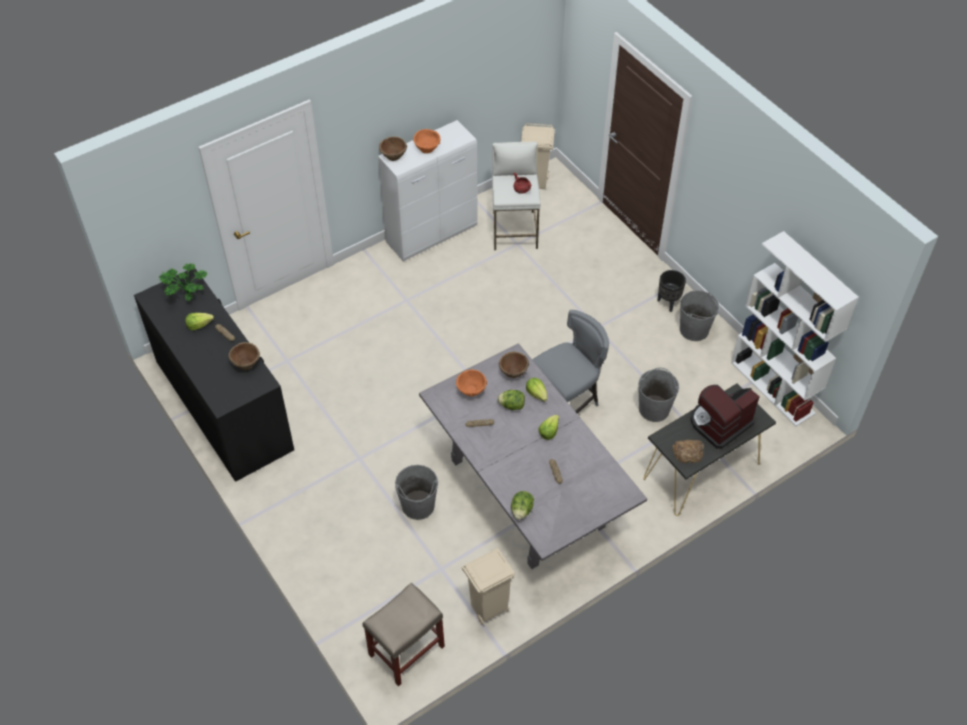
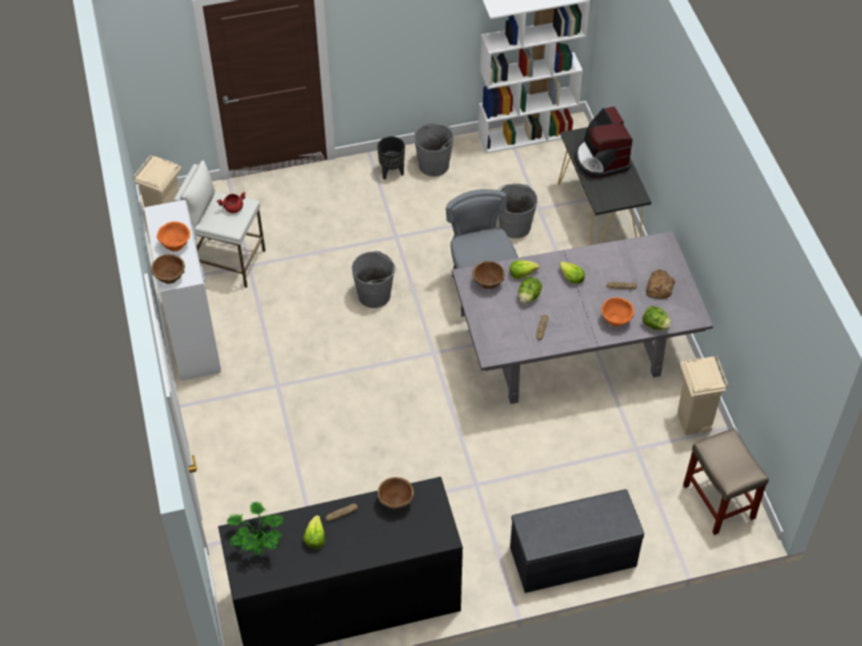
camera: 70 degrees left, 0 degrees up
grey bucket [395,465,438,520] -> grey bucket moved to [352,251,396,308]
orange bowl [456,369,487,396] -> orange bowl moved to [601,297,634,326]
bread [672,440,704,463] -> bread moved to [646,270,675,299]
none -> grey bench [510,489,644,593]

